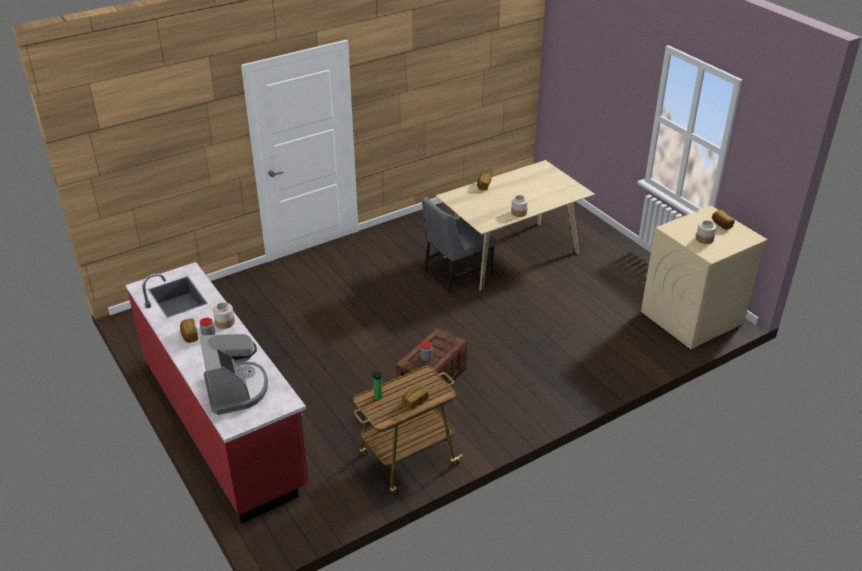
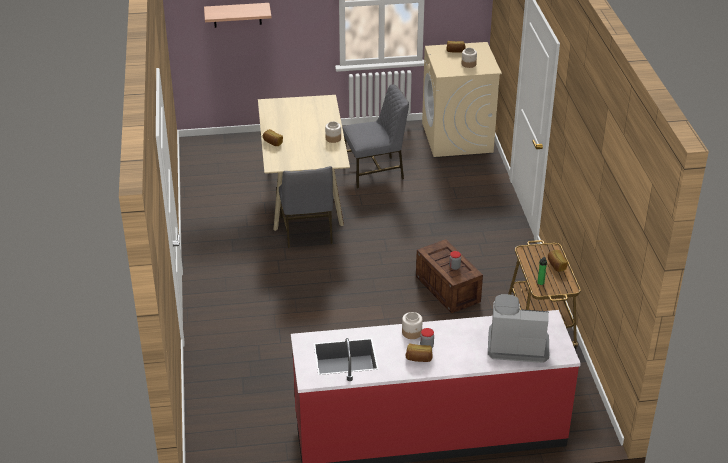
camera: 65 degrees left, 0 degrees up
none -> shelf [204,3,272,28]
none -> grey chair [343,84,409,189]

